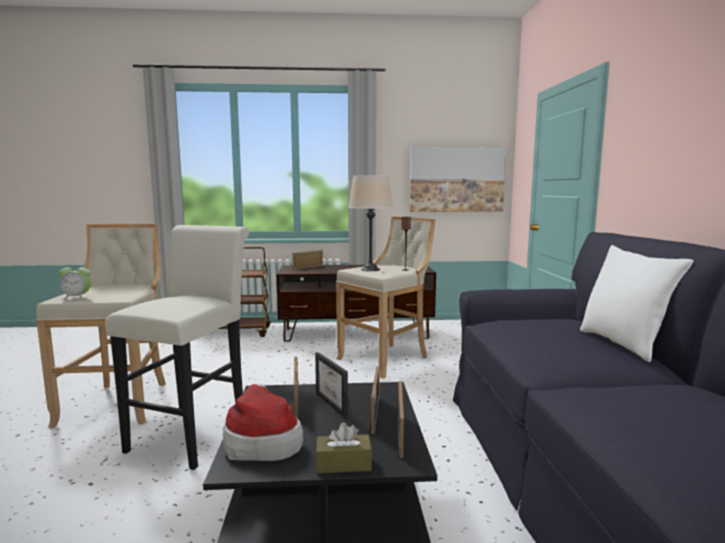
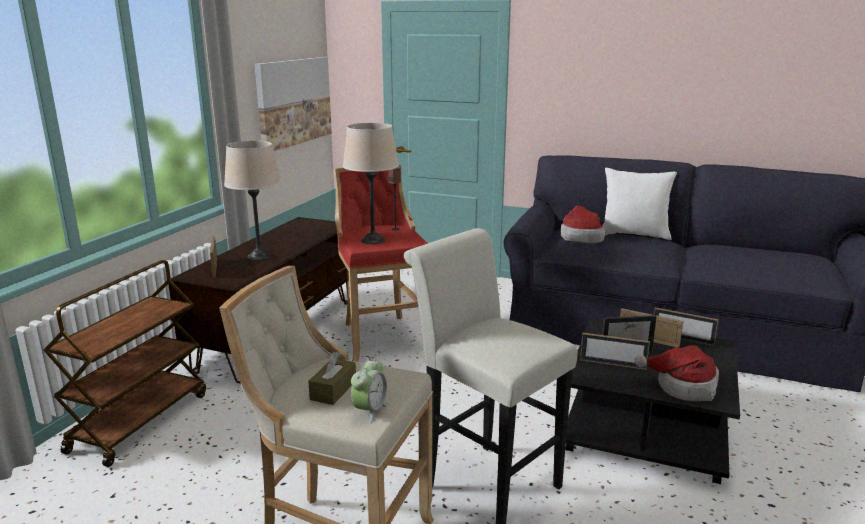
camera: 65 degrees left, 10 degrees up
brown tissue box [316,422,372,474] -> brown tissue box moved to [308,351,356,405]
beige stool [336,217,436,379] -> red stool [335,164,428,362]
none -> beige table lamp [224,141,281,260]
none -> hat [561,206,605,243]

